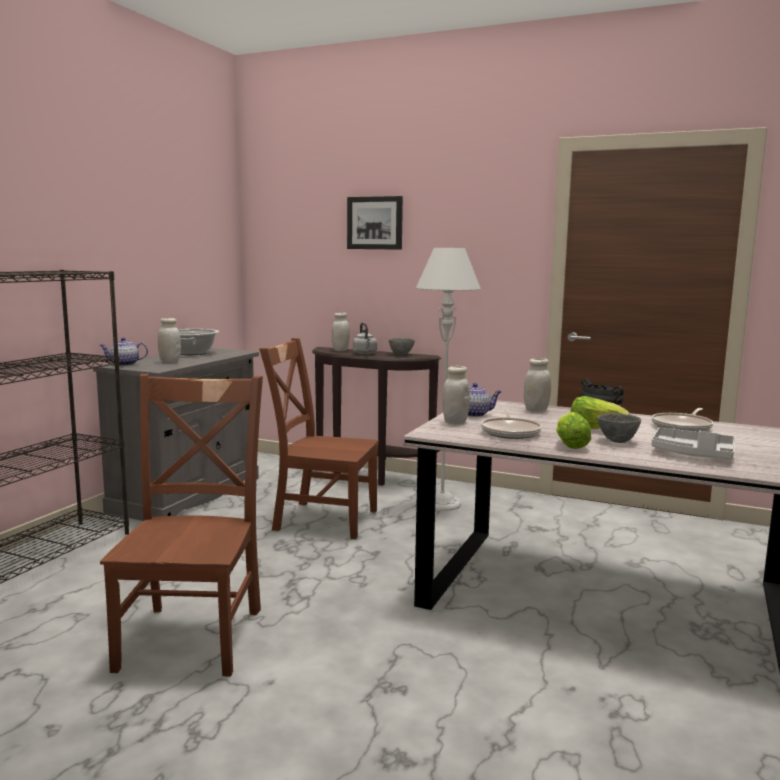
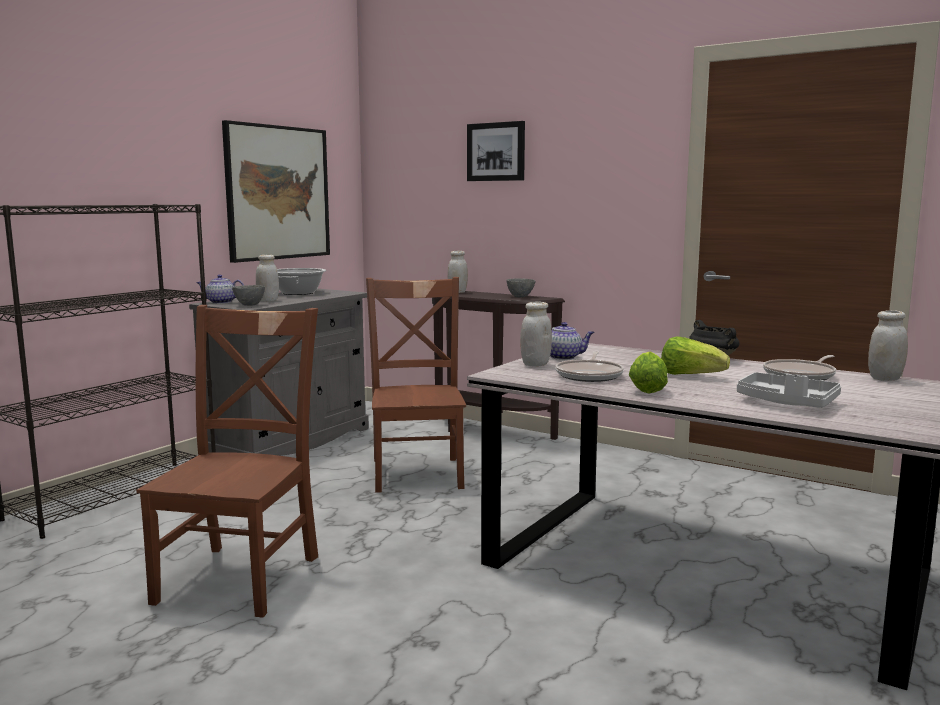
camera: 10 degrees right, 0 degrees up
brown chair [259,338,379,539] -> brown chair turned 60 degrees clockwise [366,277,466,493]
grey kettle [352,322,377,355] -> none
grey floor lamp [416,248,481,511] -> none
white jar [524,358,551,412] -> white jar moved to [868,310,908,381]
grey bowl [597,413,641,443] -> grey bowl moved to [232,285,265,306]
none -> picture [222,120,330,263]

